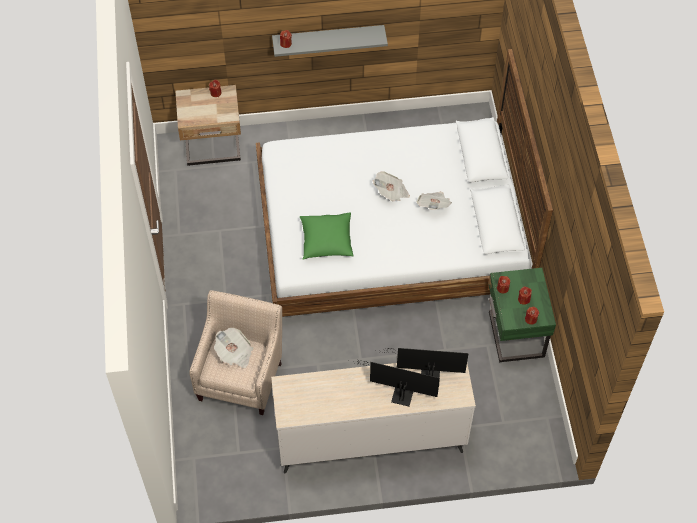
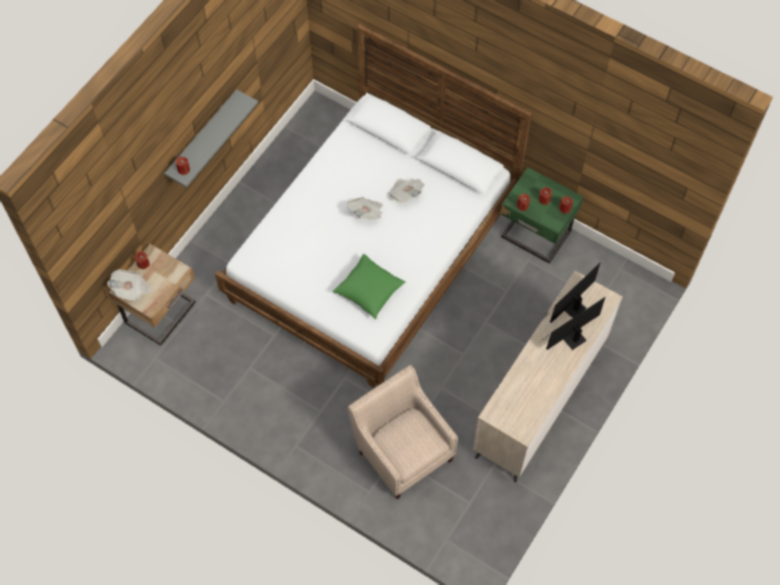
camera: 50 degrees left, 5 degrees up
newspaper [214,328,253,368] -> newspaper moved to [107,269,151,301]

